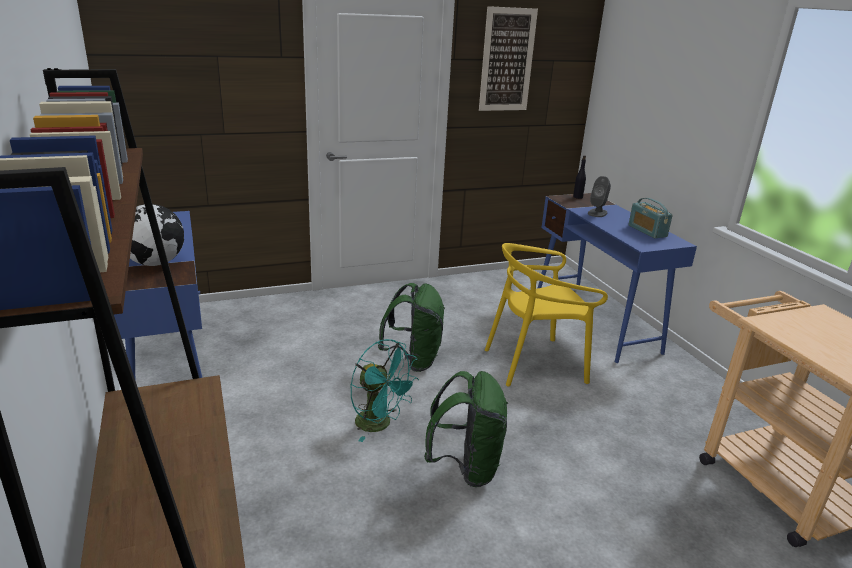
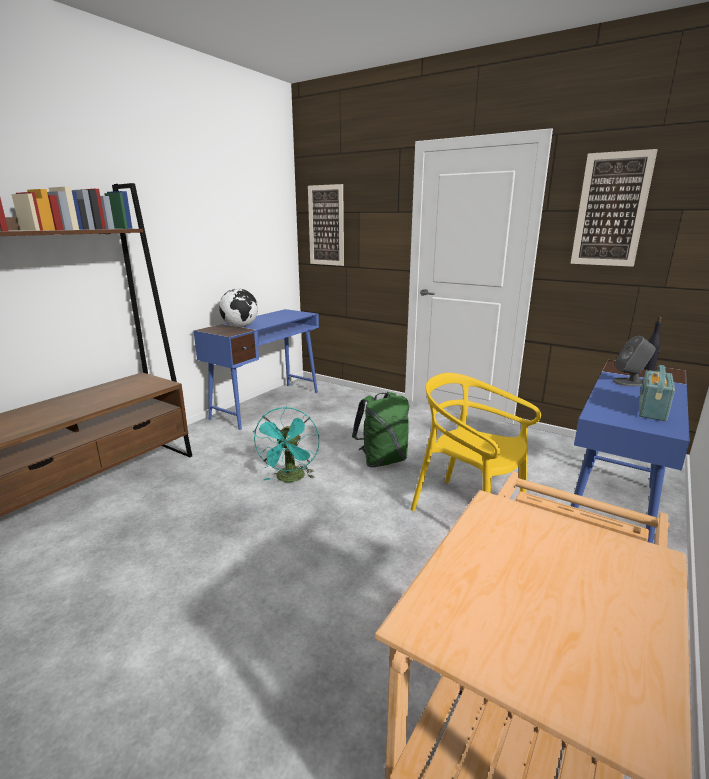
camera: 55 degrees right, 5 degrees down
green backpack [424,371,508,487] -> none
none -> picture [308,184,344,266]

